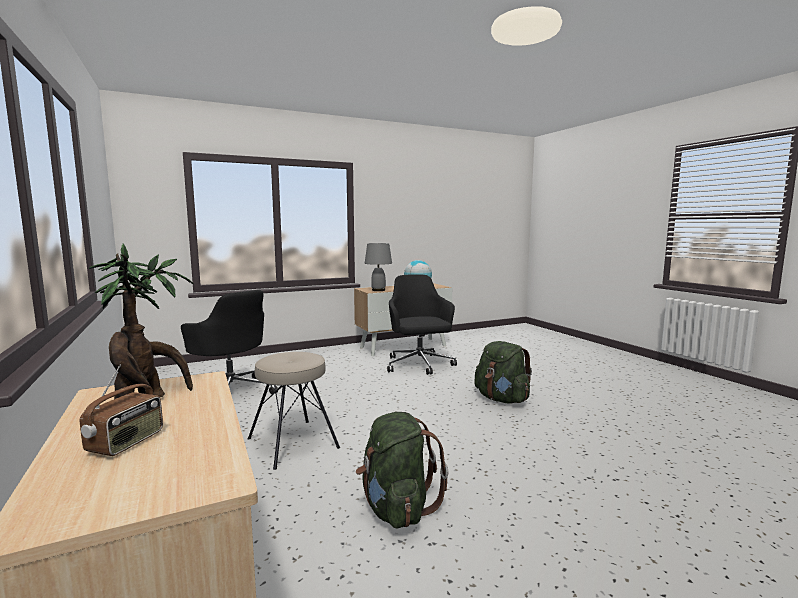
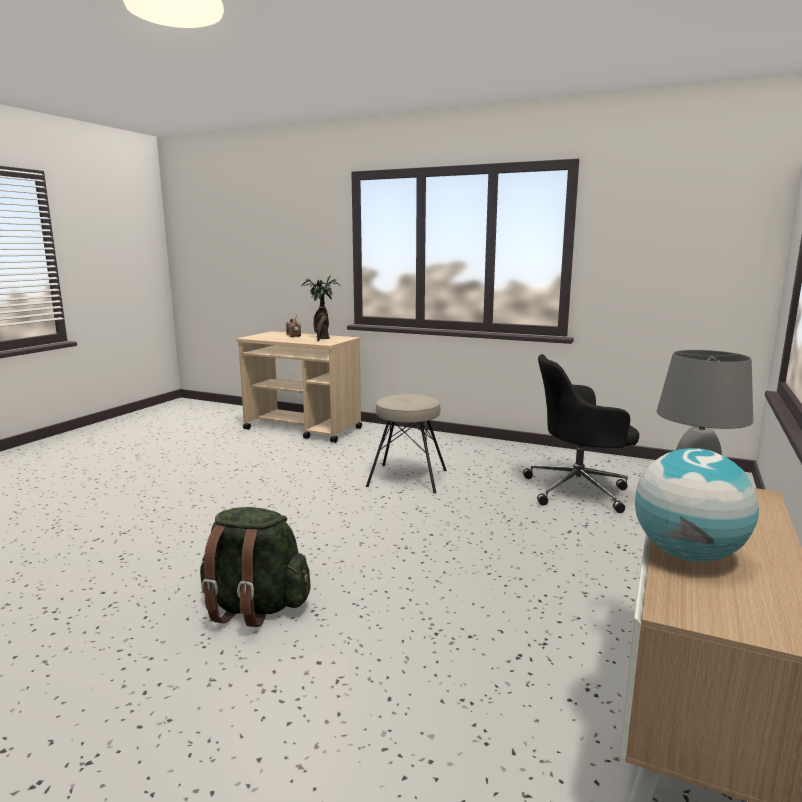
camera: 140 degrees right, 5 degrees up
green backpack [356,412,448,529] -> none
black office chair [387,274,457,375] -> none

